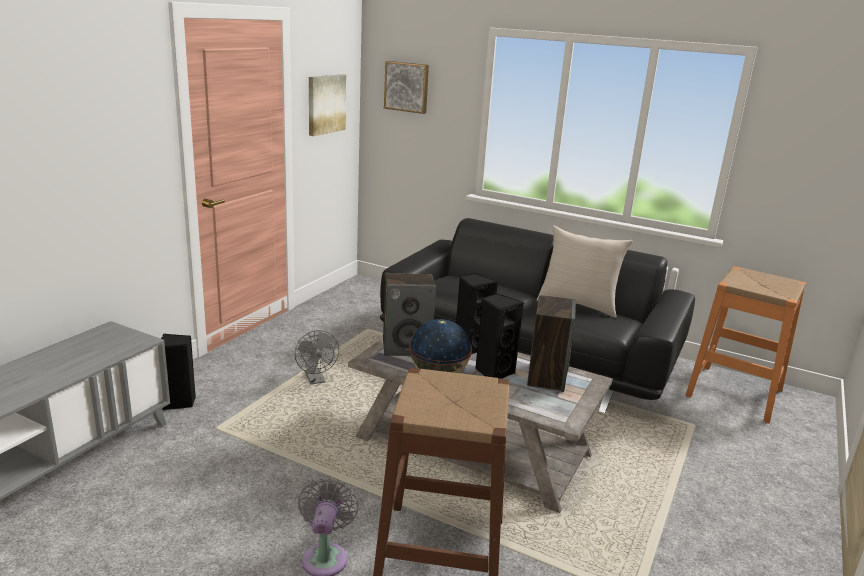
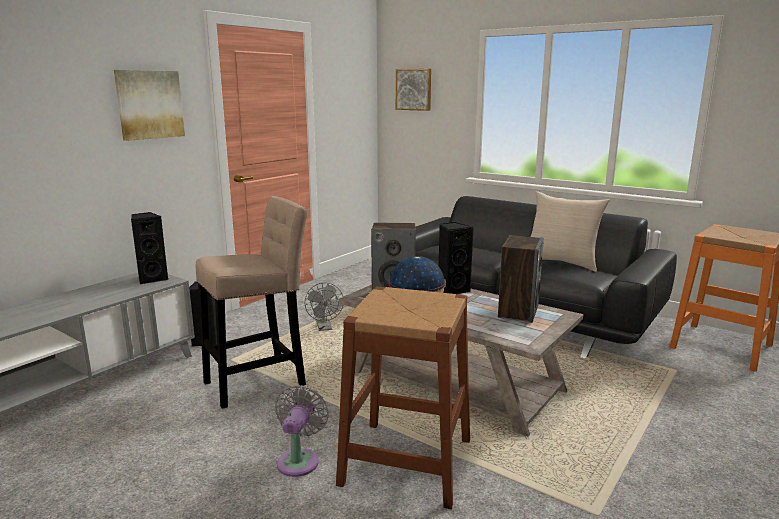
camera: 10 degrees right, 5 degrees down
picture [309,74,346,136] -> picture moved to [114,70,185,141]
black speaker [475,293,524,379] -> black speaker moved to [131,212,168,284]
none -> beige stool [196,196,307,409]

